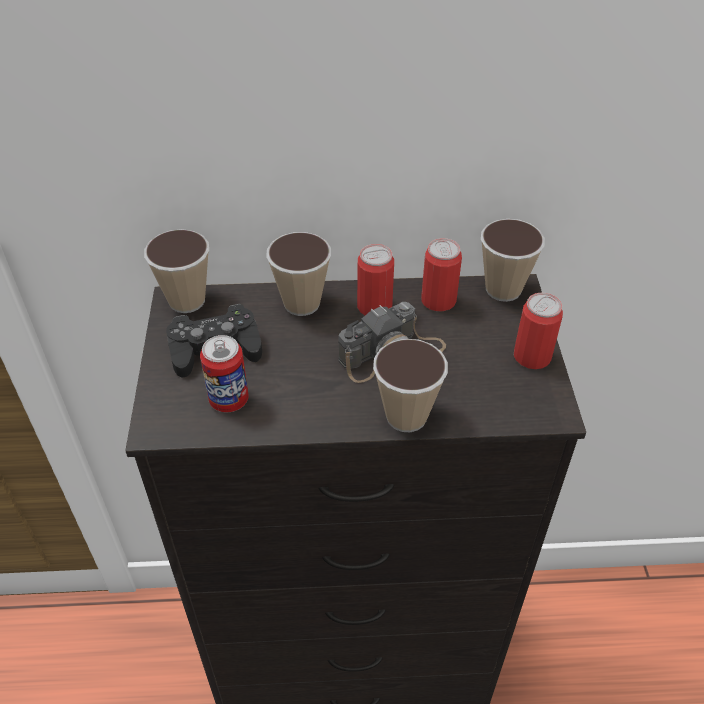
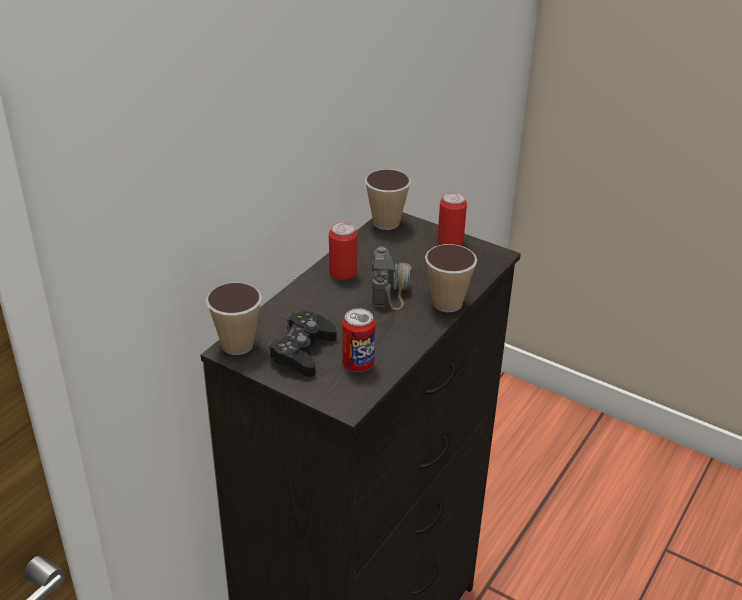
camera: 55 degrees left, 10 degrees down
cup [266,232,331,316] -> none
can [421,238,462,311] -> none

